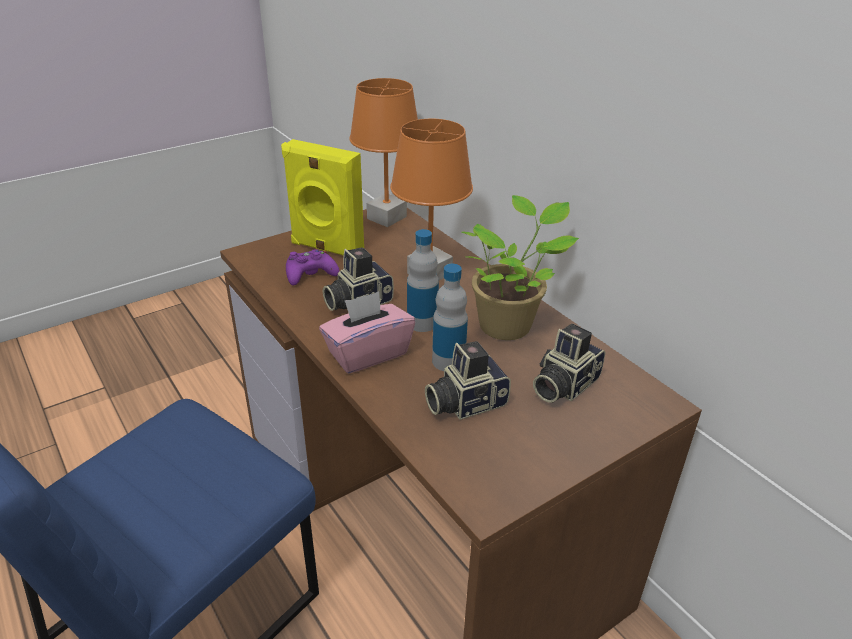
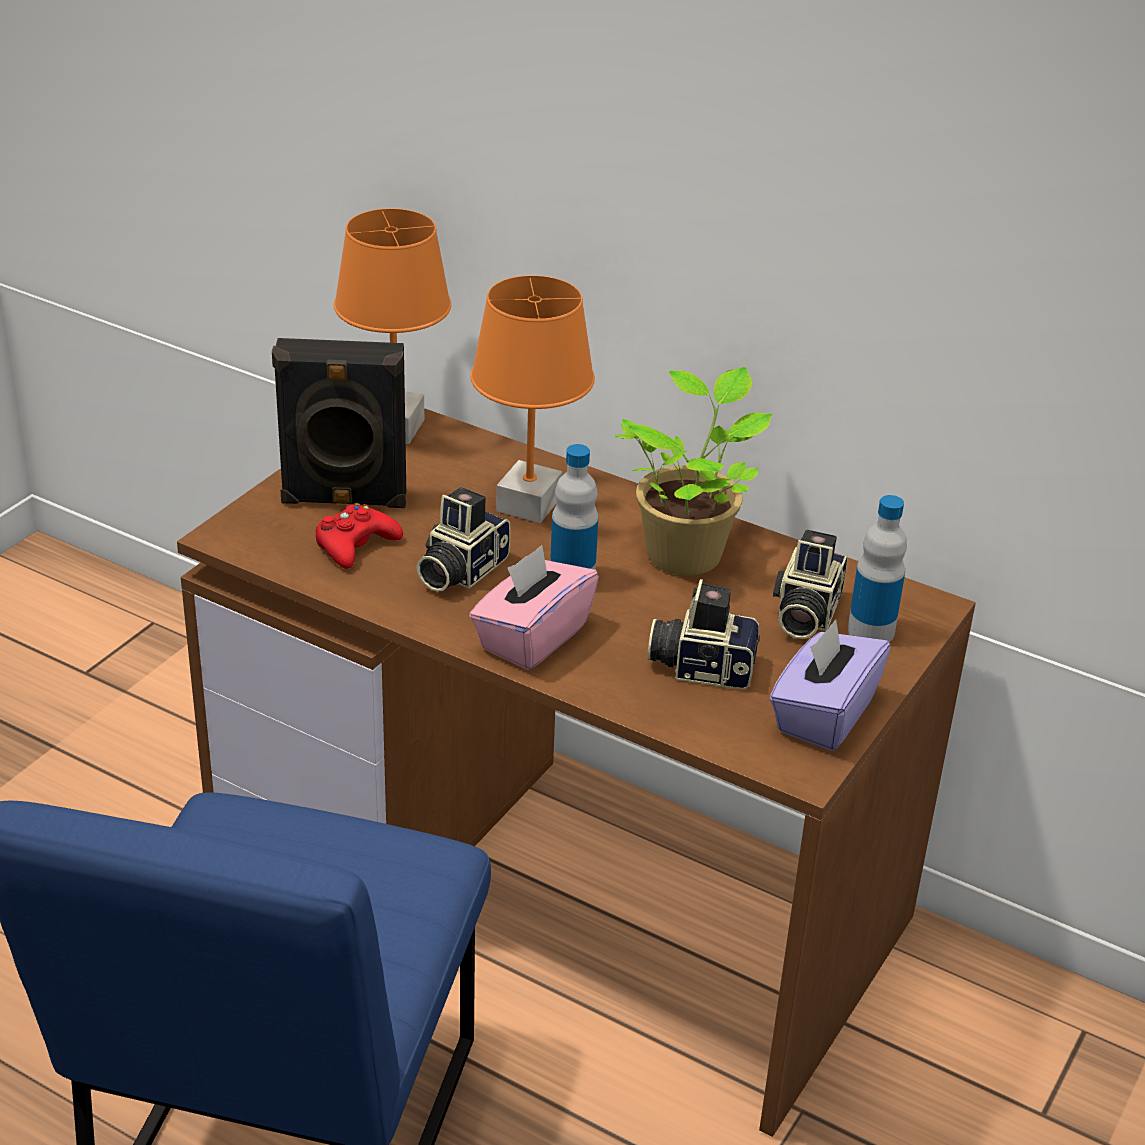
camera: 25 degrees left, 0 degrees up
yellow speaker [281,139,364,256] -> black speaker [272,338,406,508]
purple game controller [286,249,340,285] -> red game controller [316,503,403,569]
camera [425,341,511,420] -> camera turned 60 degrees clockwise [648,579,760,690]
bottle [432,264,468,371] -> bottle moved to [848,495,907,642]
none -> purple tissue box [770,619,891,751]

